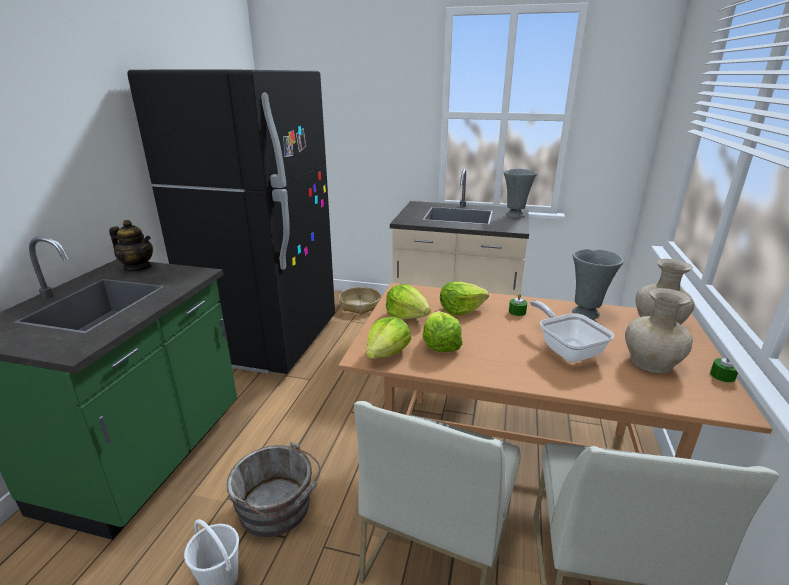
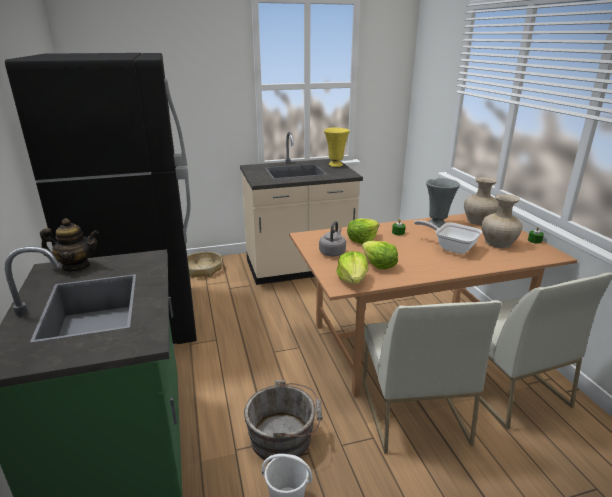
camera: 30 degrees left, 0 degrees up
lettuce [386,284,431,319] -> grey kettle [319,221,346,257]
grey vase [504,169,537,218] -> yellow vase [324,128,350,167]

